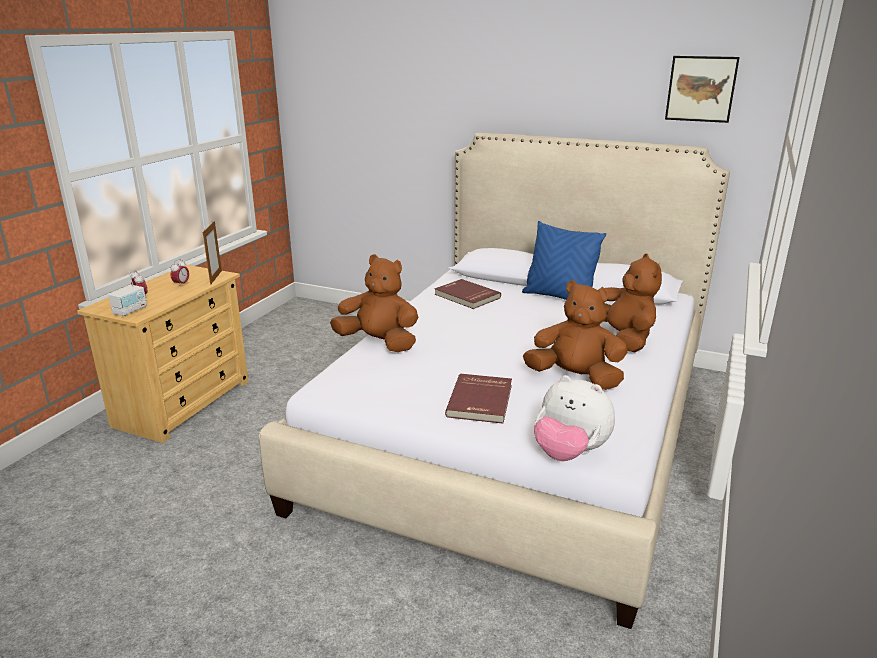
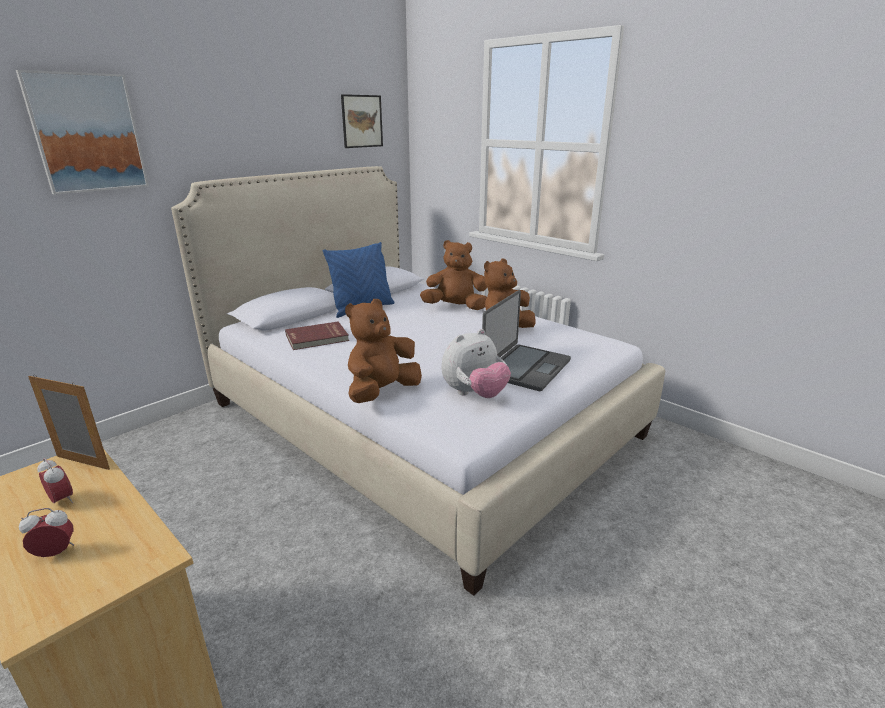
camera: 70 degrees left, 0 degrees up
radio [109,271,147,316] -> none
red book [445,374,512,424] -> laptop [482,290,571,391]
plush toy [534,375,615,461] -> plush toy moved to [442,329,511,398]
none -> picture [16,70,149,195]

